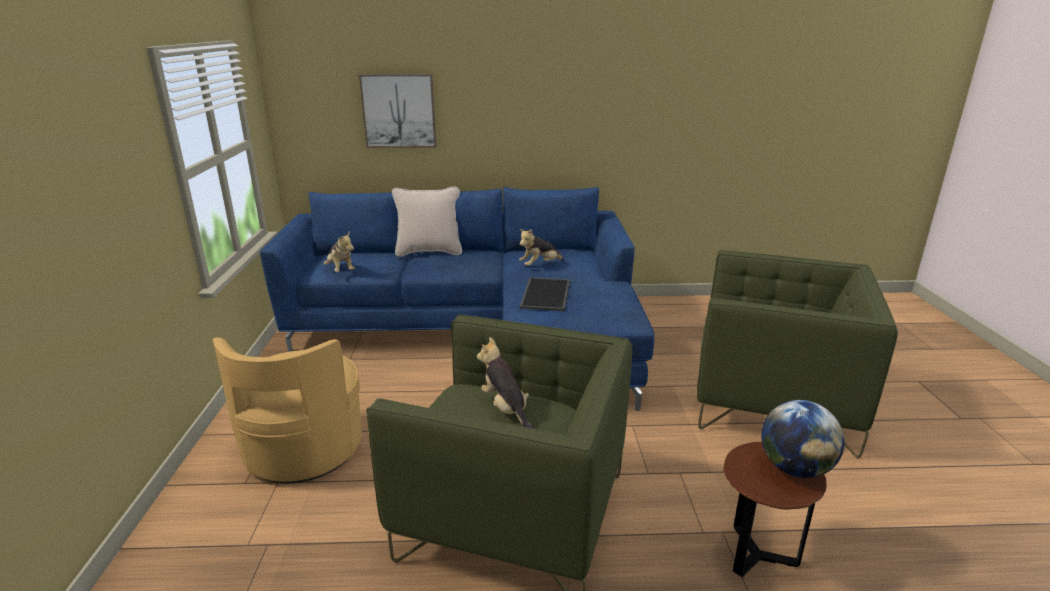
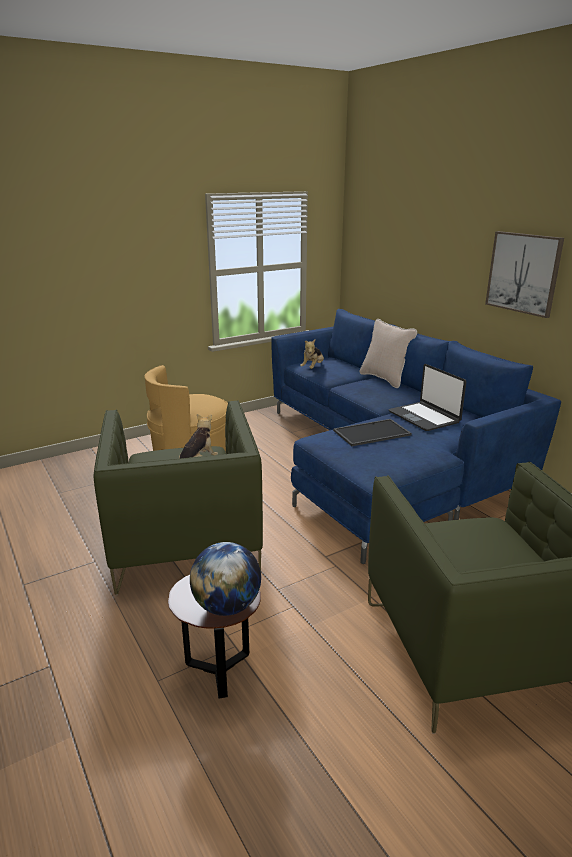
camera: 60 degrees right, 0 degrees up
picture [359,74,436,148] -> picture moved to [485,231,564,318]
plush toy [519,229,564,266] -> laptop [389,364,466,431]

